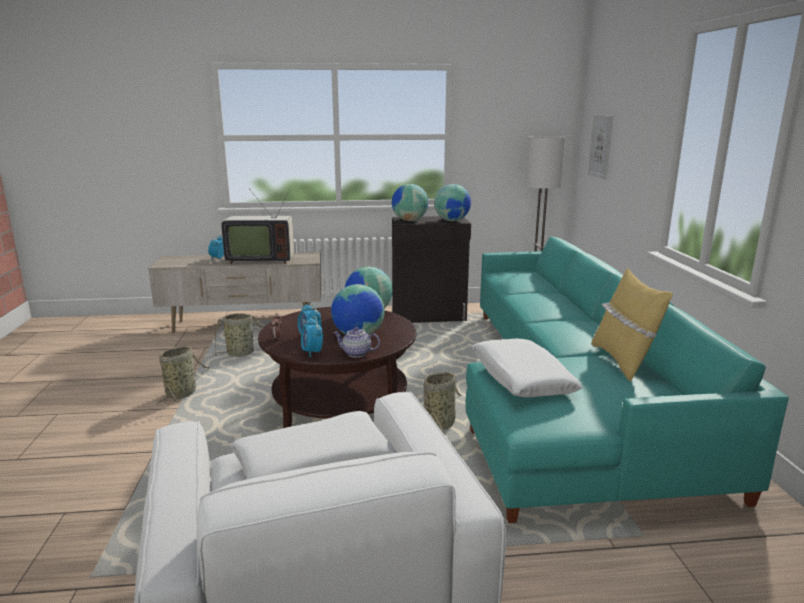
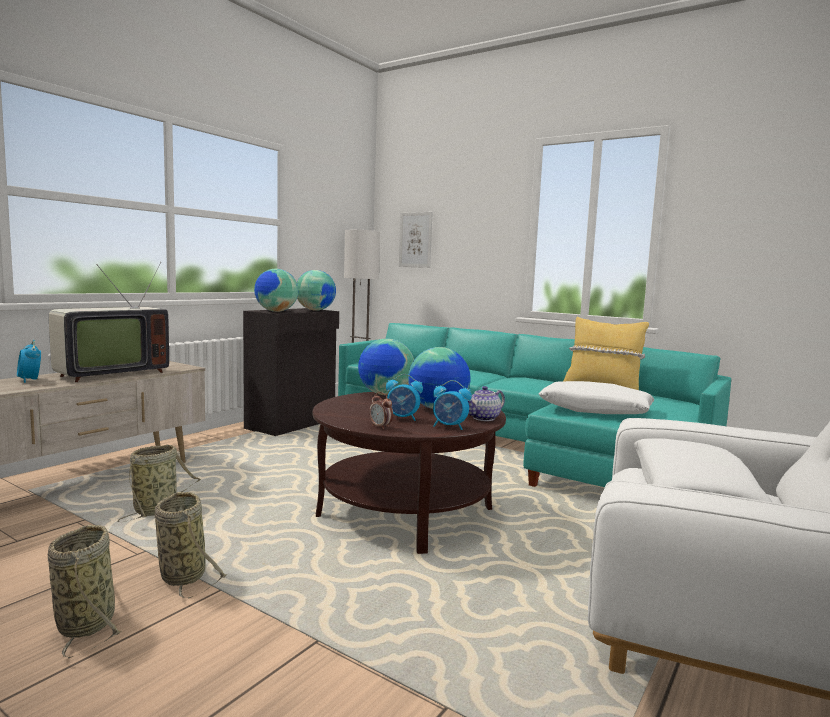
camera: 50 degrees left, 10 degrees down
basket [424,372,462,435] -> basket moved to [48,525,122,658]

